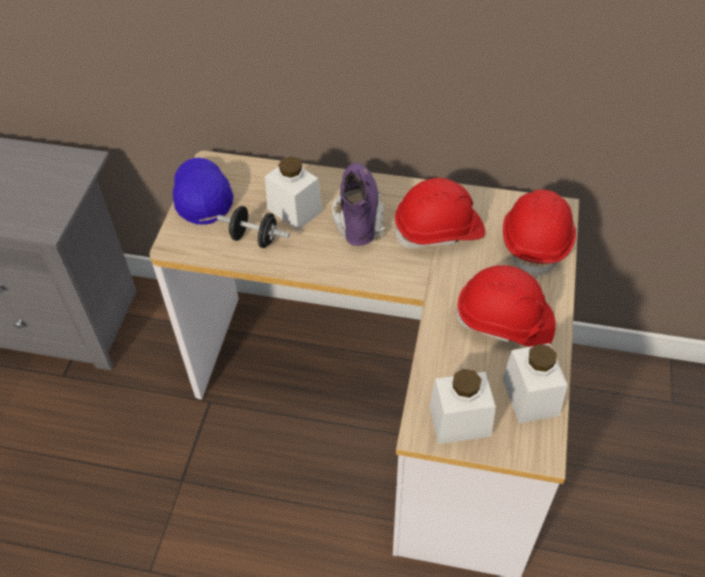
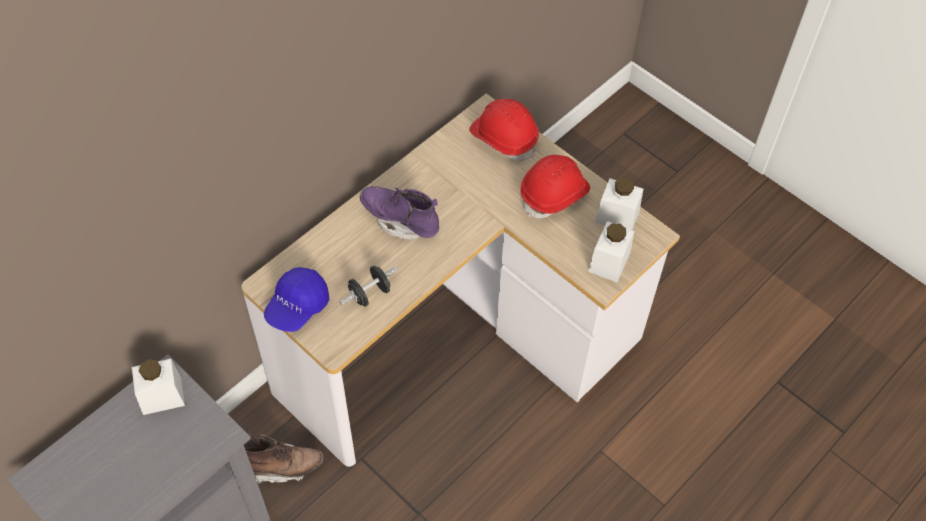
camera: 60 degrees left, 5 degrees up
blue cap [173,158,233,225] -> blue cap turned 75 degrees counterclockwise [264,267,329,332]
white jar [265,156,323,230] -> white jar moved to [132,359,185,415]
red hard hat [395,178,485,248] -> none
none -> brown boot [244,434,324,484]

